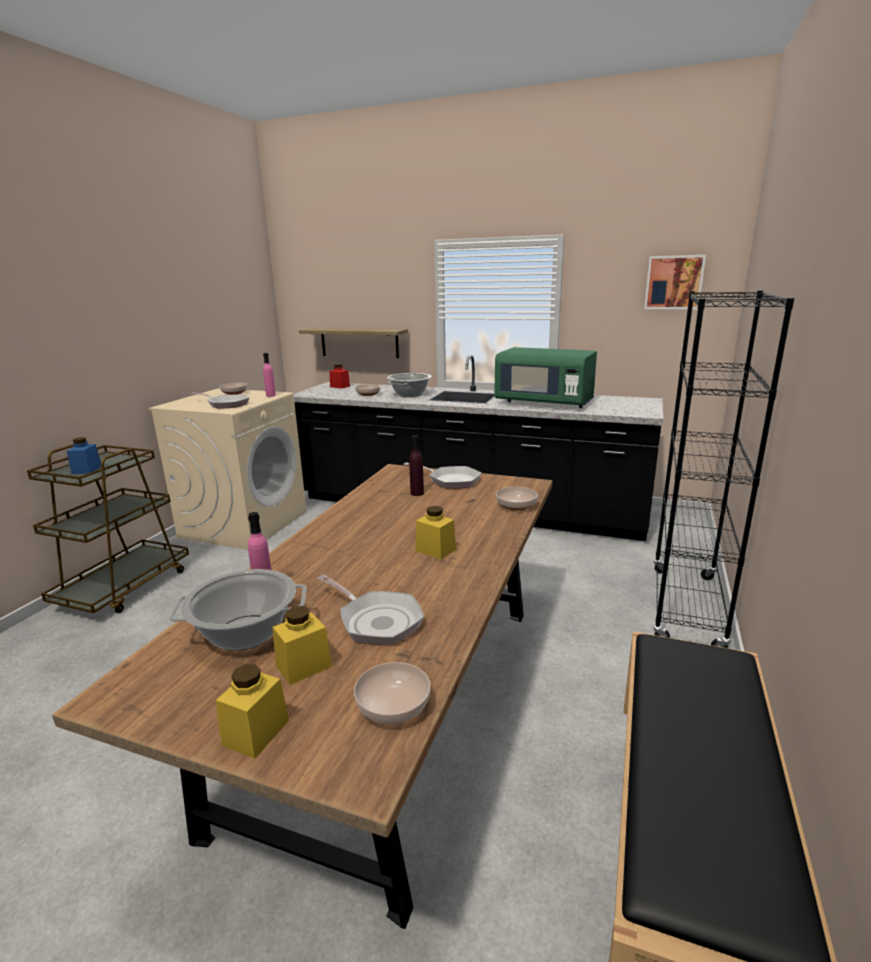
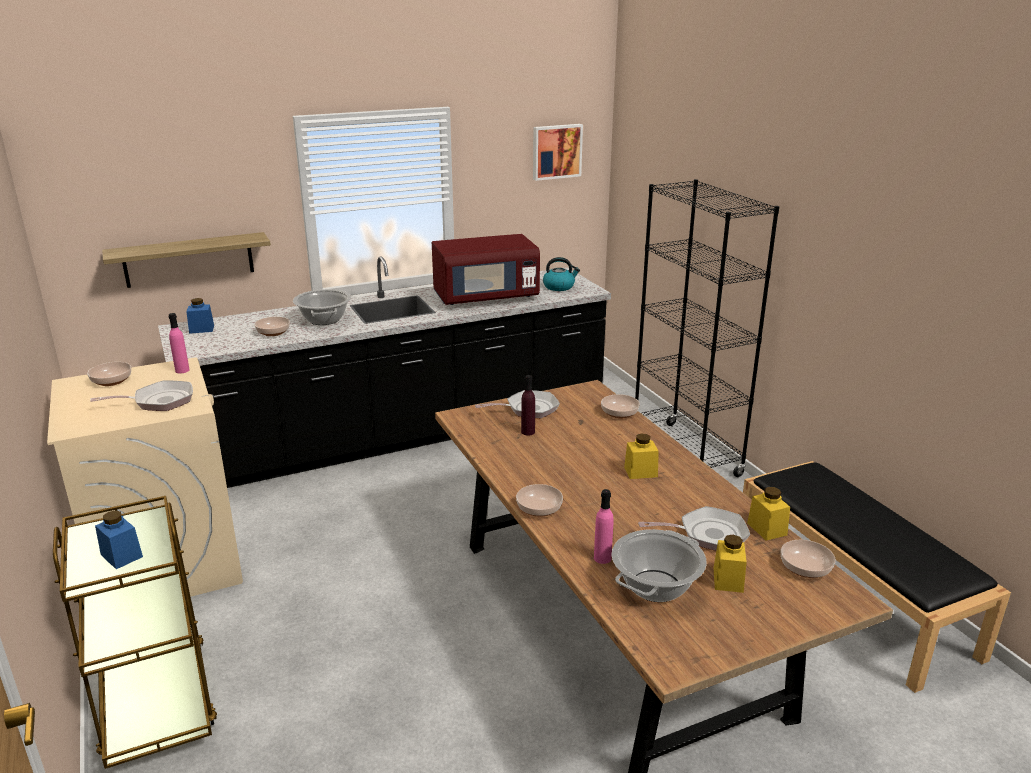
camera: 45 degrees left, 5 degrees up
yellow jar [216,664,289,759] -> yellow jar moved to [747,487,790,541]
red jar [329,364,350,389] -> blue jar [186,298,214,334]
green microwave [494,347,597,408] -> red microwave [432,234,540,305]
none -> bowl [516,484,563,517]
none -> kettle [543,257,580,291]

